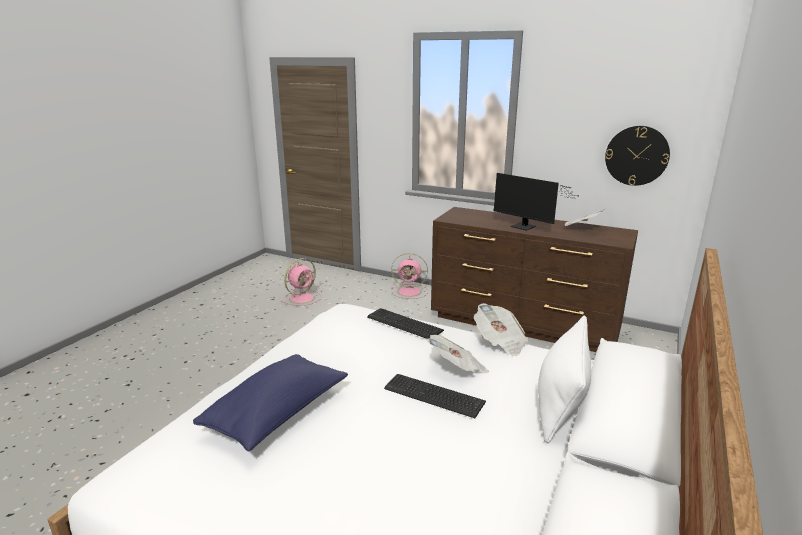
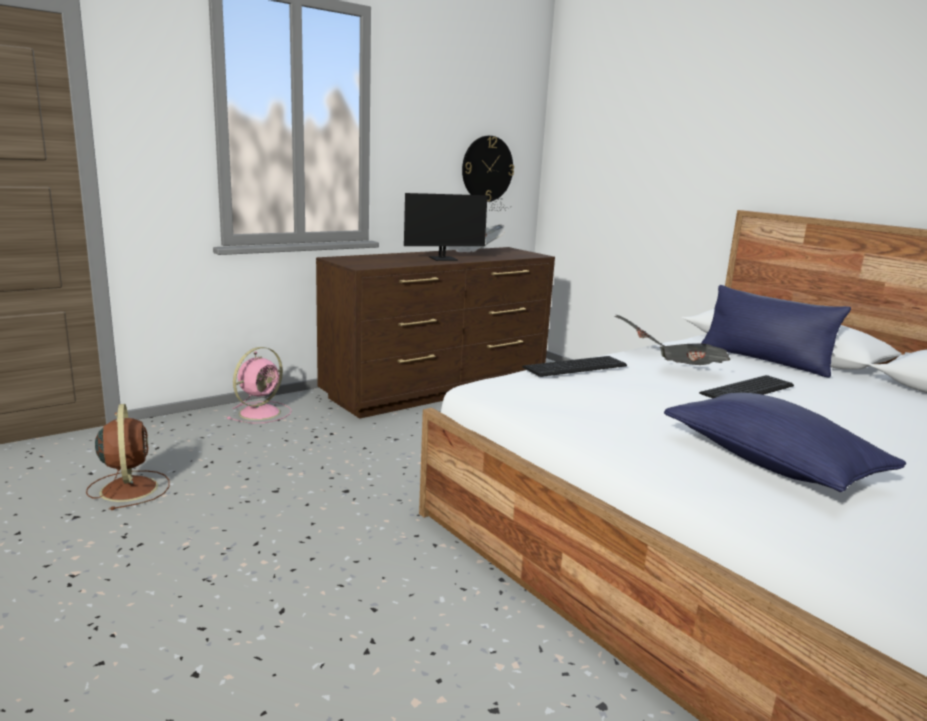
camera: 65 degrees left, 5 degrees down
pink fan [282,258,321,306] -> brown fan [86,404,170,510]
white pillow [538,315,591,443] -> blue pillow [701,285,851,378]

